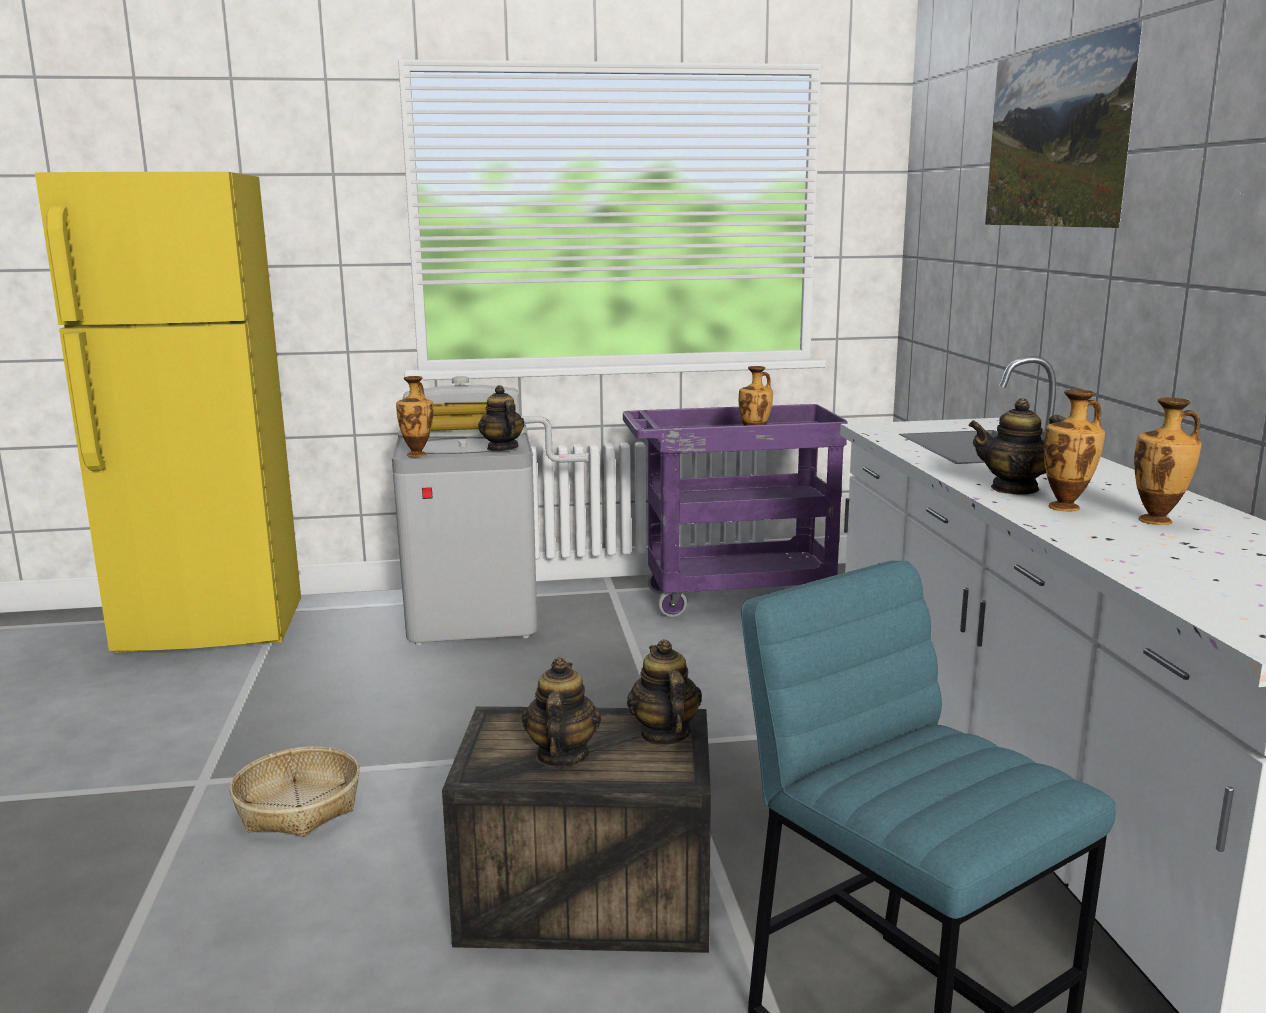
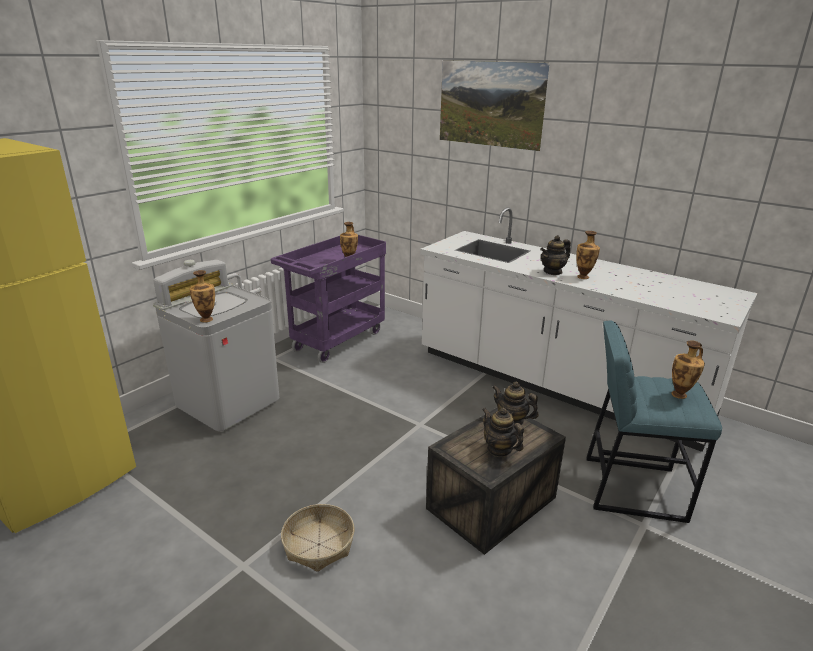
camera: 45 degrees left, 10 degrees up
teapot [478,385,525,451] -> none
vase [1134,397,1201,525] -> vase moved to [671,340,705,399]

